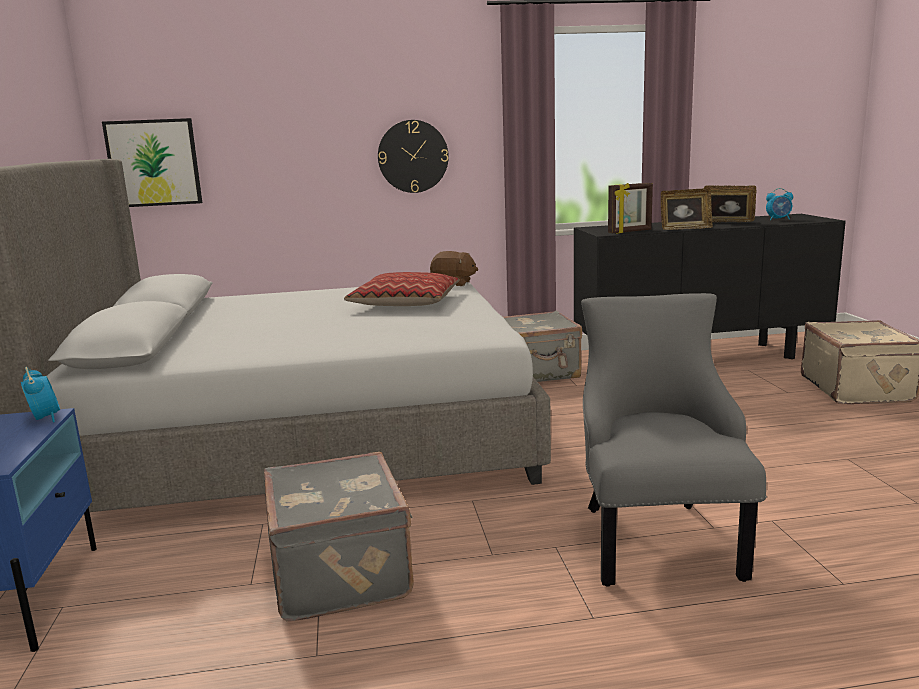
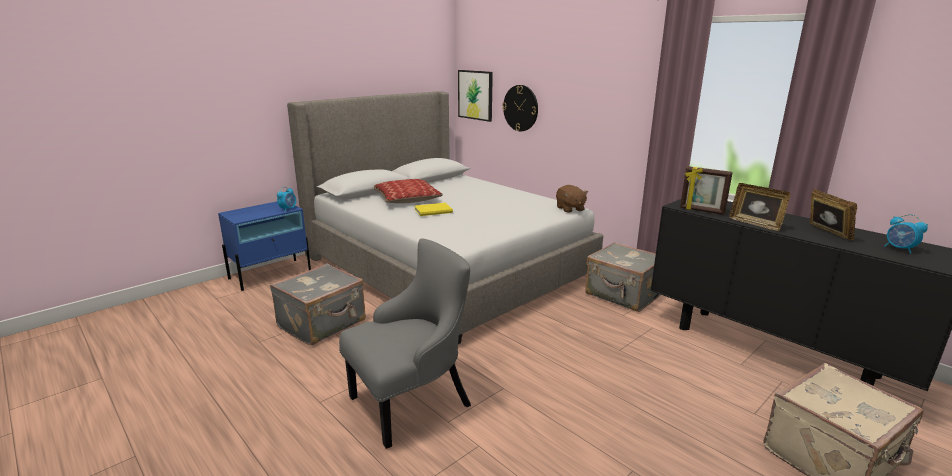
camera: 55 degrees right, 5 degrees up
pillow [344,272,459,306] -> pillow moved to [374,179,443,204]
wall clock [378,120,449,193] -> wall clock moved to [502,85,538,131]
none -> yellow book [415,203,453,216]

